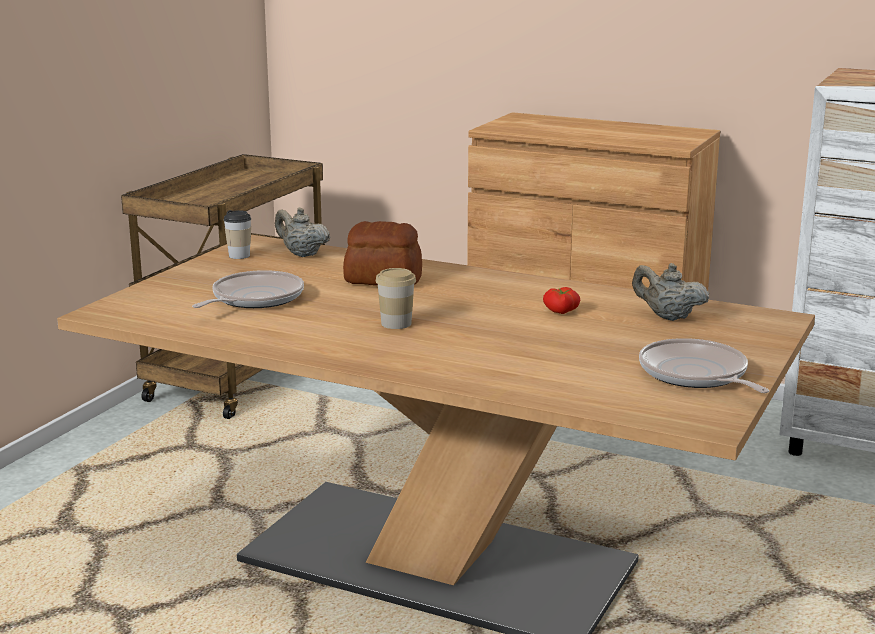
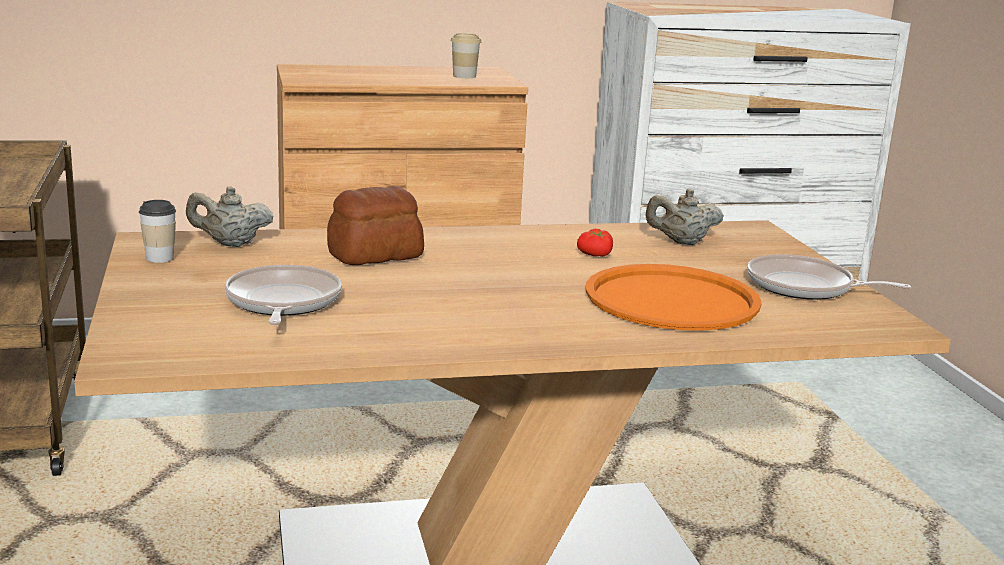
camera: 40 degrees left, 0 degrees up
cup [376,268,416,329] -> cup moved to [450,33,481,78]
none -> orange tray [586,264,762,331]

